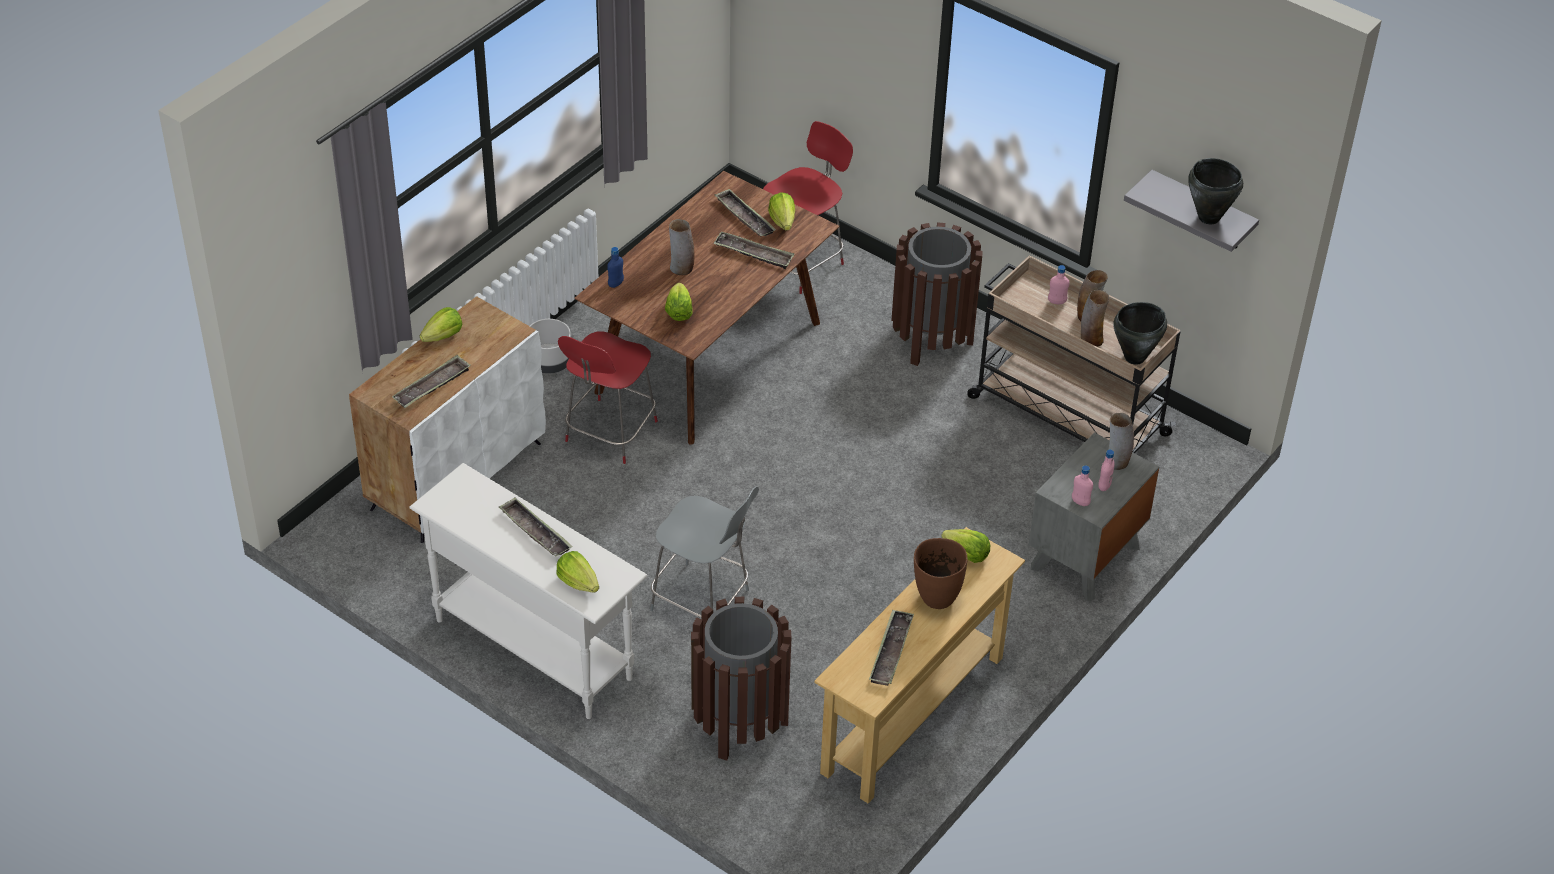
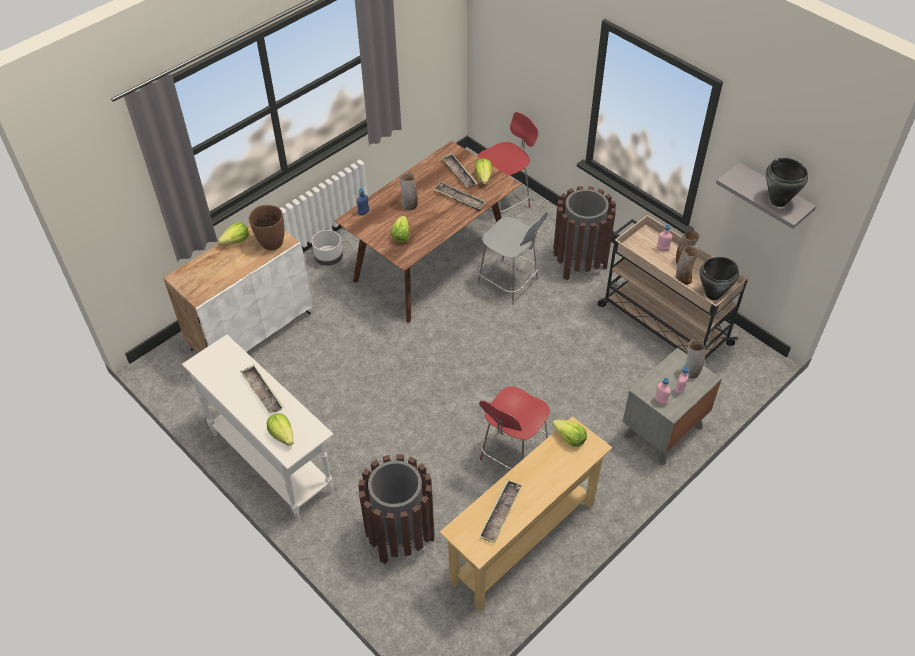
camera: 10 degrees right, 5 degrees up
tray [392,355,471,408] -> none
red chair [558,332,658,464] -> red chair moved to [479,386,550,470]
grey chair [650,486,759,618] -> grey chair moved to [477,212,548,305]
brown vase [914,538,968,609] -> brown vase moved to [249,205,284,250]

